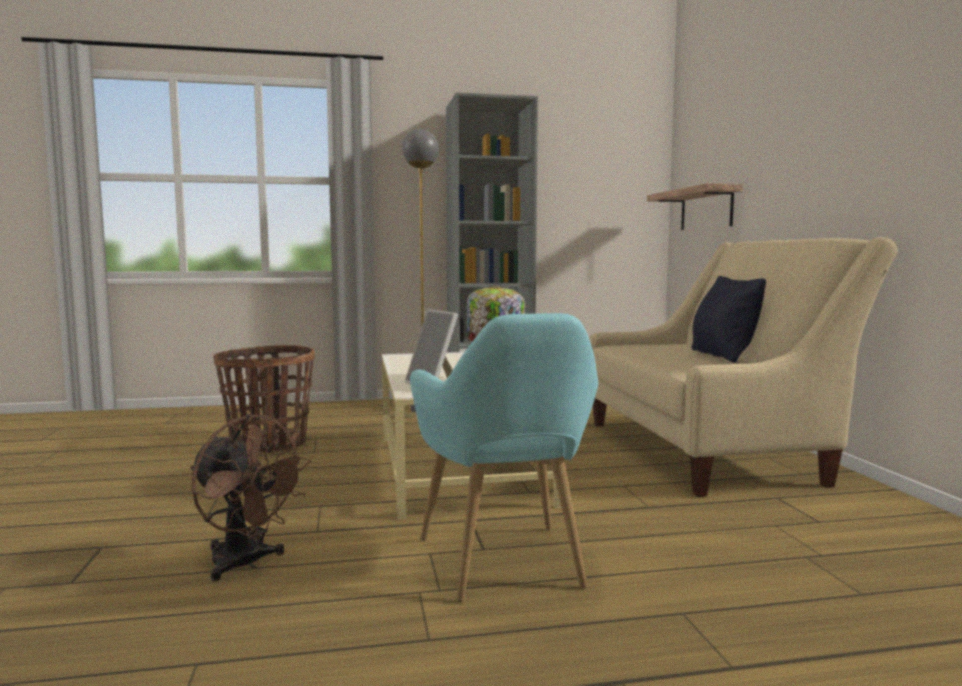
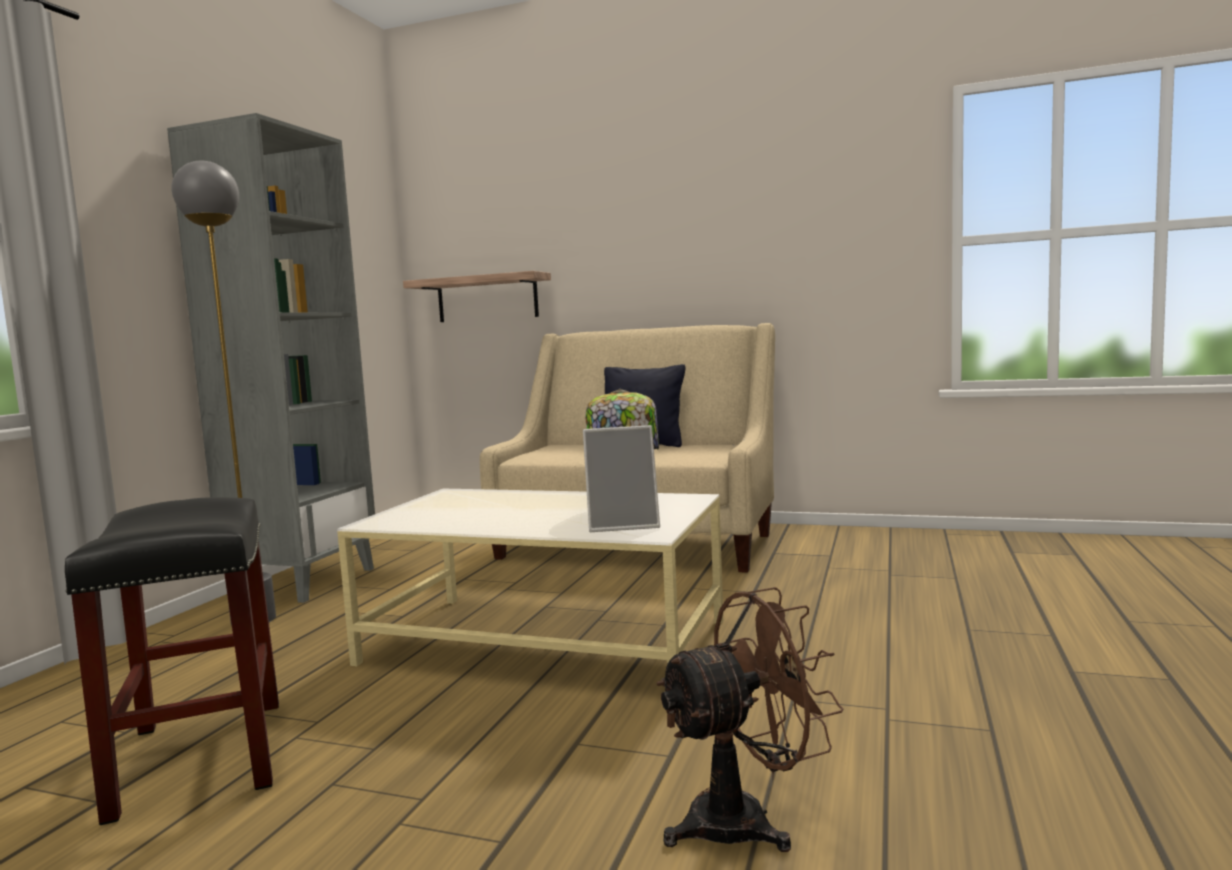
camera: 60 degrees left, 0 degrees up
basket [213,345,315,453] -> black stool [65,497,279,825]
turquoise armchair [410,313,598,602] -> none

